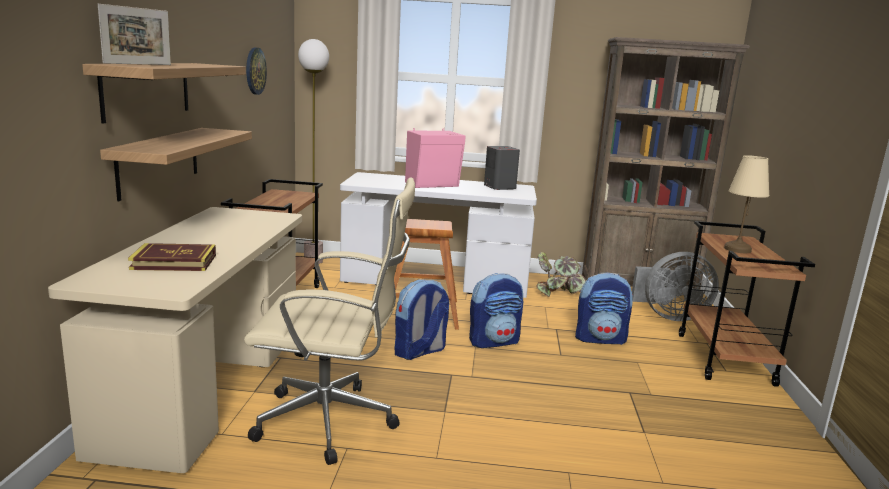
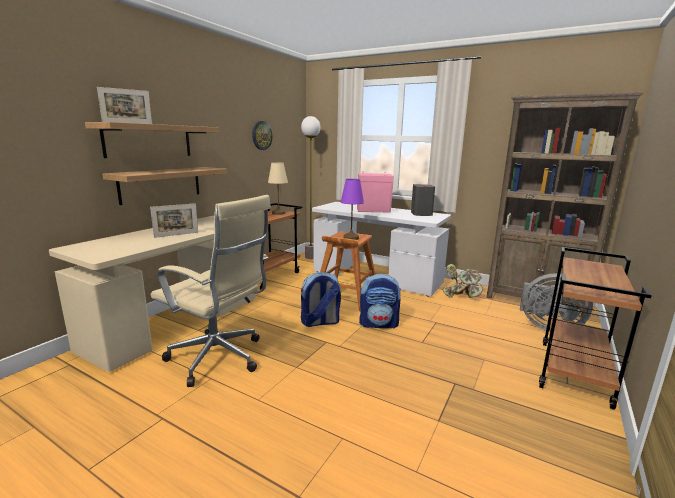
camera: 25 degrees right, 0 degrees up
book [128,243,216,271] -> none
backpack [575,273,633,345] -> none
beige table lamp [724,155,769,253] -> beige table lamp moved to [268,162,288,215]
none -> picture frame [150,203,198,238]
none -> purple table lamp [341,179,364,240]

